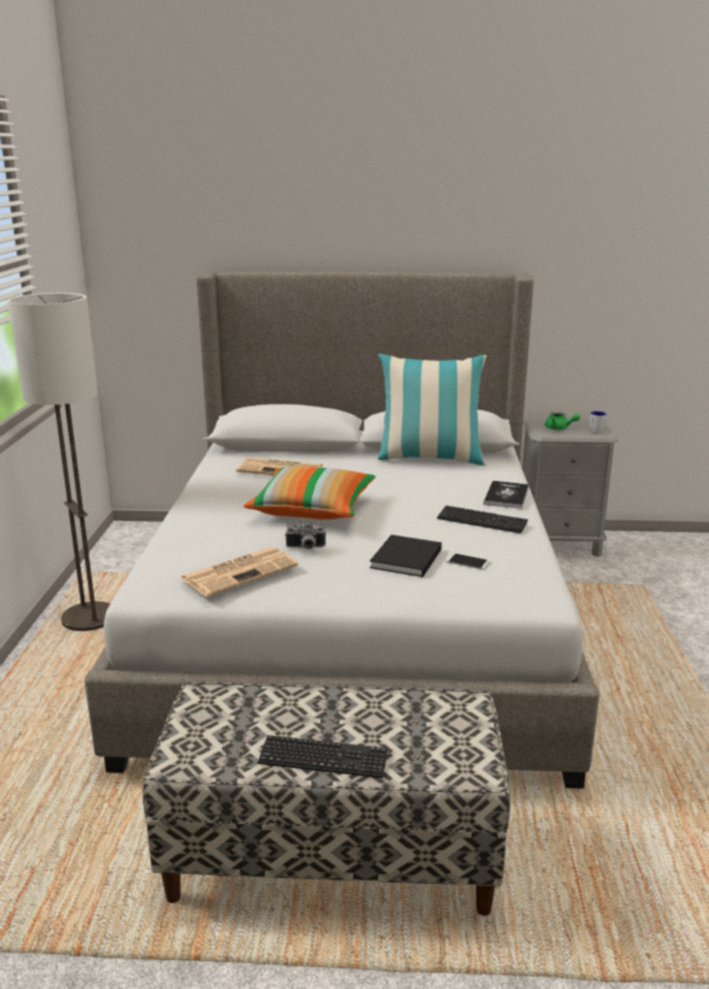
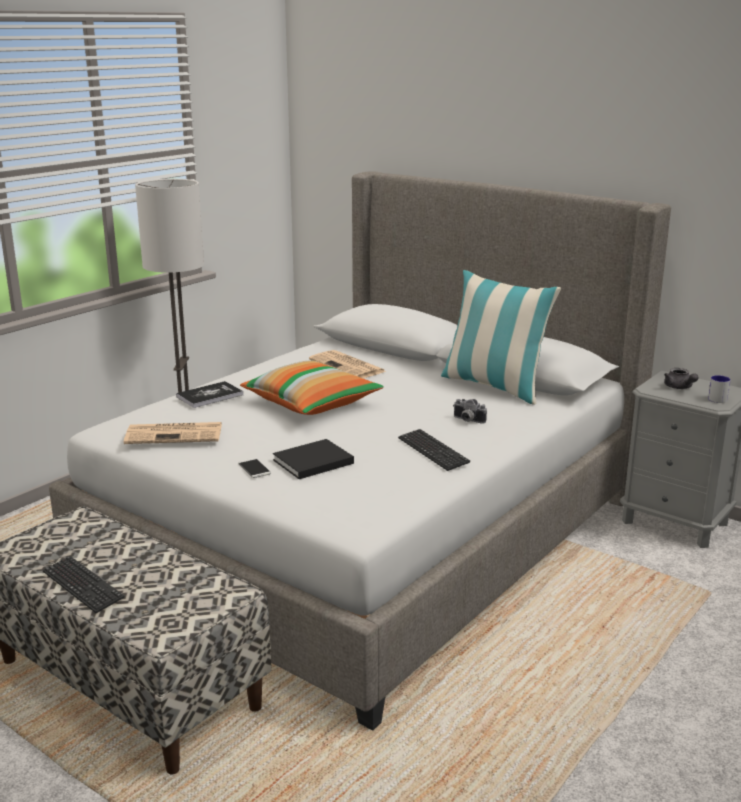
camera: 35 degrees right, 0 degrees up
camera [285,522,326,549] -> camera moved to [453,399,487,424]
phone [446,553,490,570] -> phone moved to [238,458,271,478]
book [484,481,529,509] -> book moved to [176,381,243,408]
green teapot [545,412,580,430] -> grey teapot [664,368,699,389]

